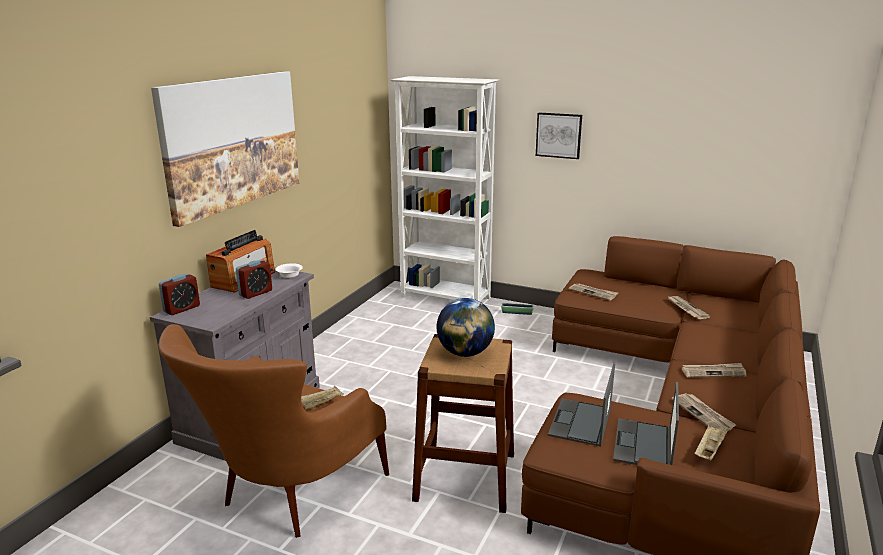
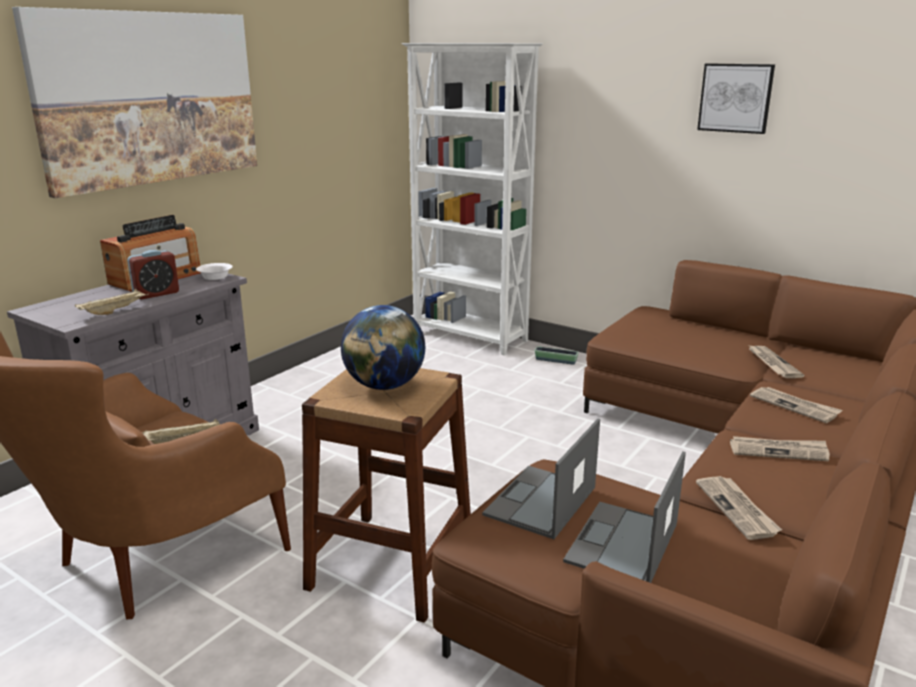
camera: 10 degrees right, 0 degrees up
alarm clock [159,274,200,315] -> none
picture [536,113,582,159] -> picture moved to [697,63,775,134]
newspaper [569,283,618,301] -> newspaper moved to [750,387,842,423]
beige tray [695,425,728,461] -> beige tray moved to [75,289,149,315]

